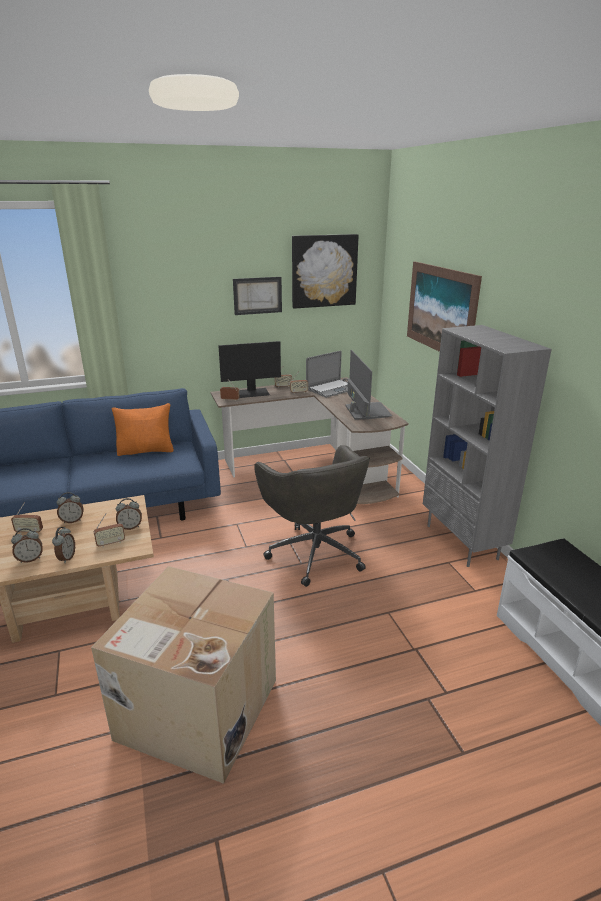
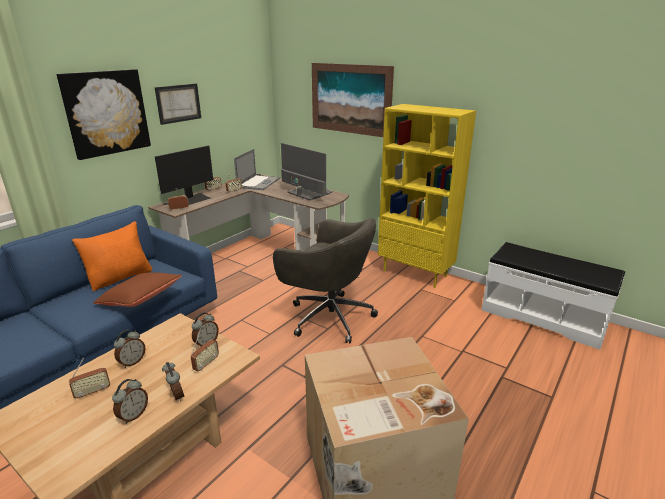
camera: 35 degrees left, 0 degrees up
picture [292,234,359,309] -> picture moved to [57,69,151,160]
grey bookcase [423,325,552,567] -> yellow bookcase [378,104,476,288]
none -> brown pillow [93,273,182,307]

